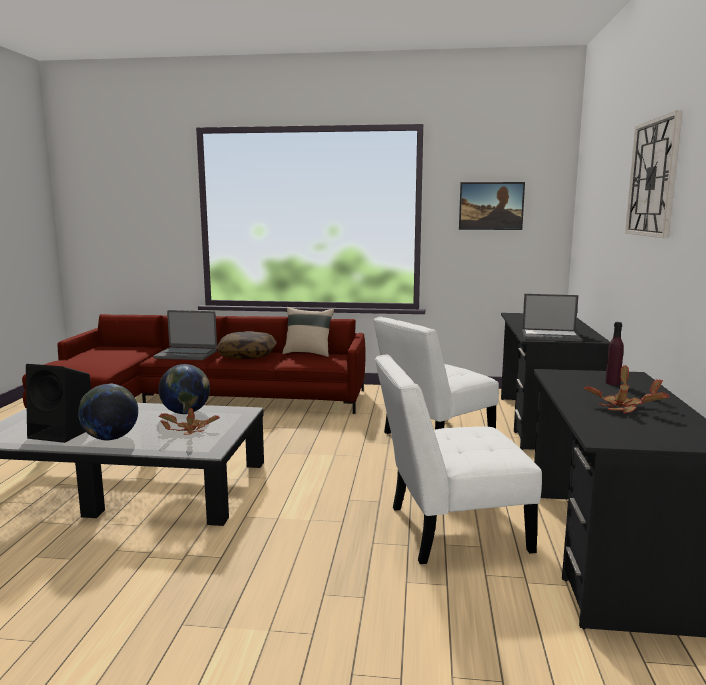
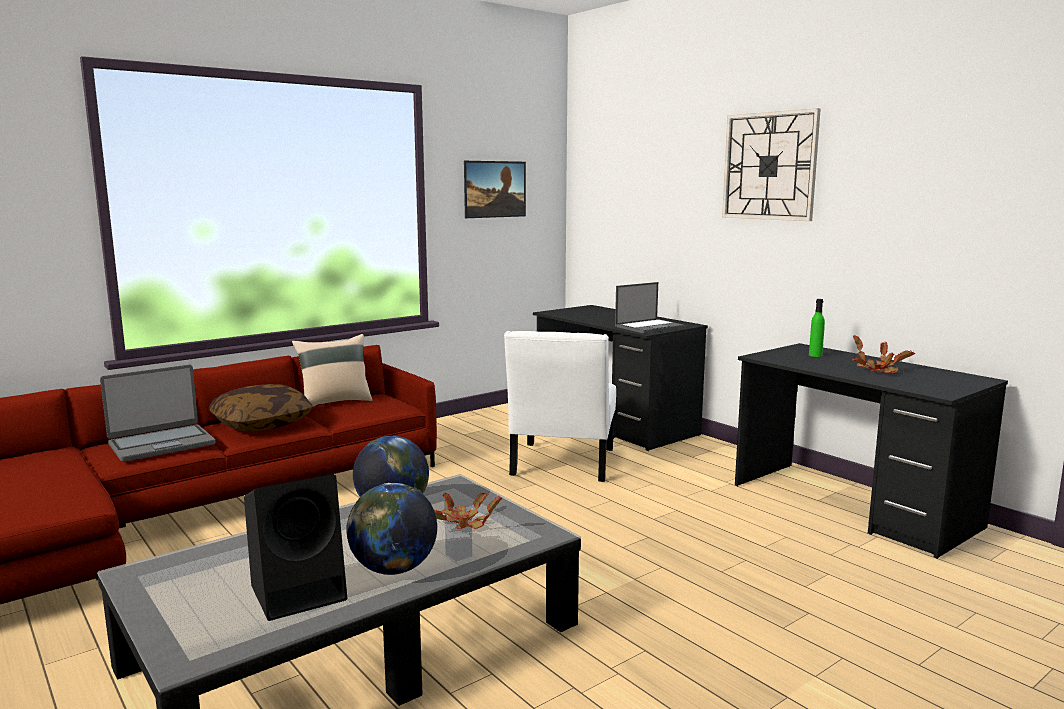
camera: 45 degrees left, 0 degrees up
white chair [375,355,542,564] -> none
purple bottle [605,322,624,385] -> green bottle [809,299,825,357]

